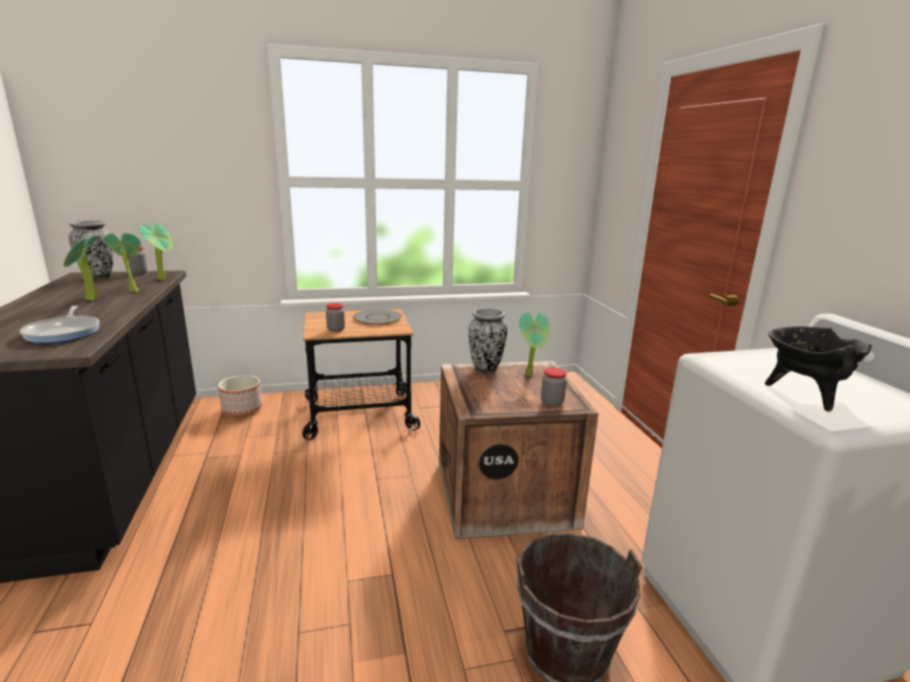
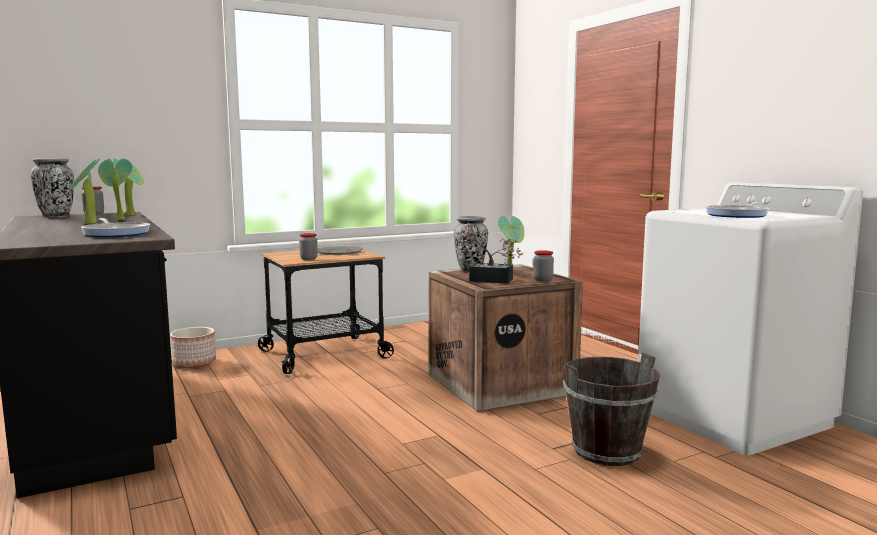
camera: 15 degrees left, 10 degrees down
black cooking pot [765,326,872,412] -> frying pan [705,202,769,218]
none -> potted plant [456,223,523,284]

